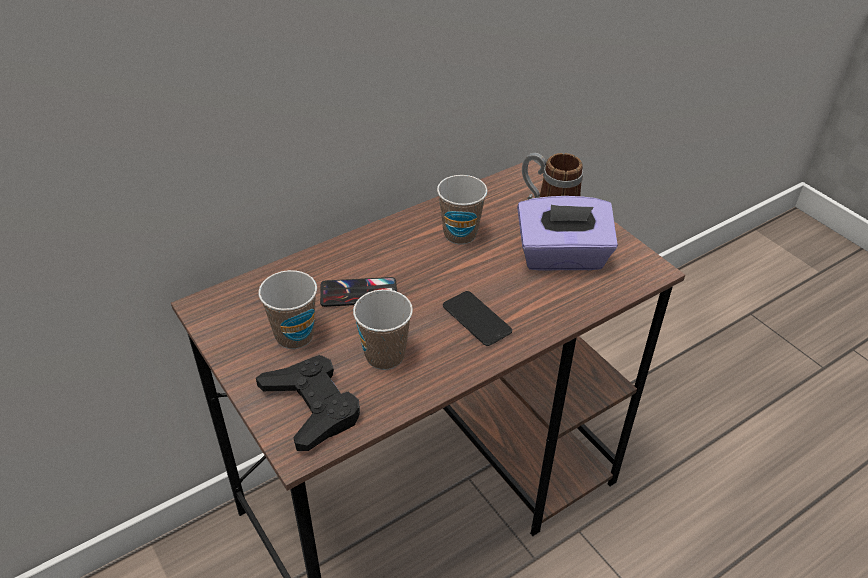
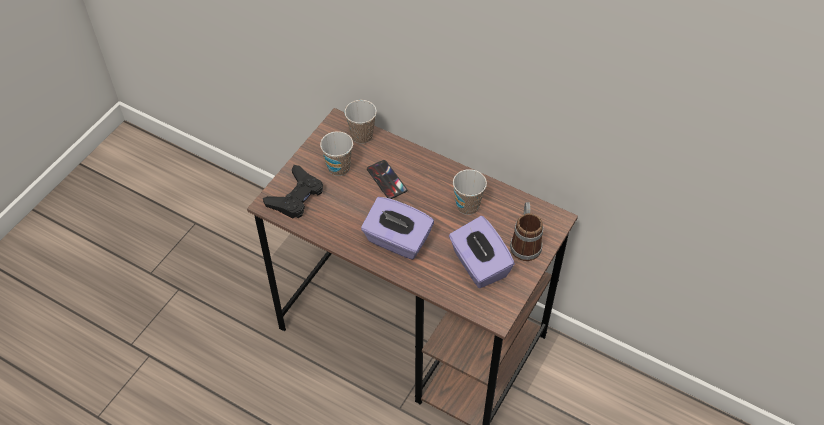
camera: 65 degrees right, 10 degrees up
cup [353,289,413,370] -> cup moved to [345,100,377,144]
phone [443,291,512,346] -> purple tissue box [361,197,434,260]

